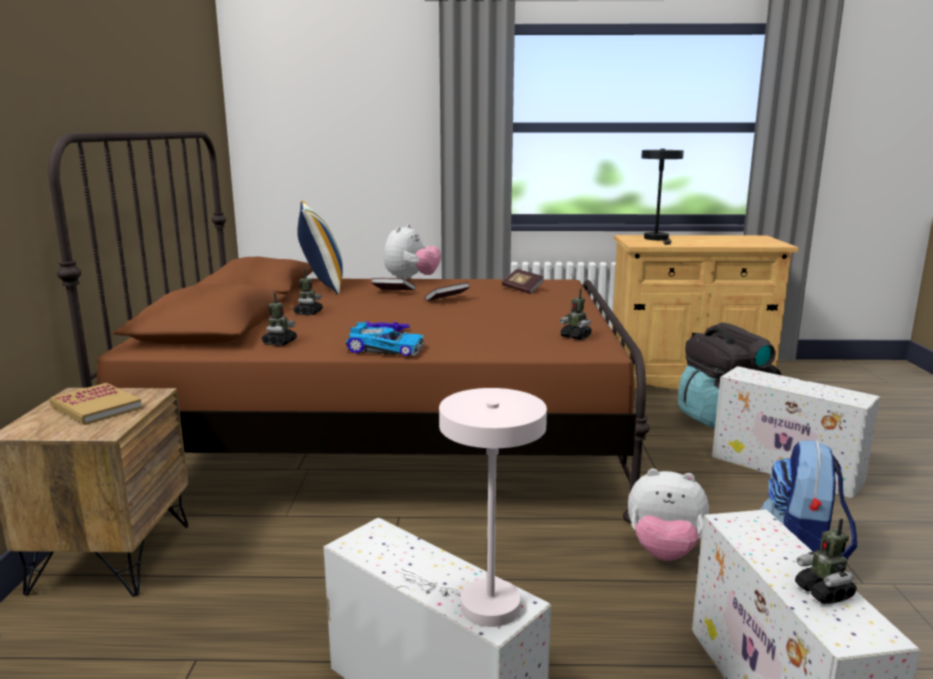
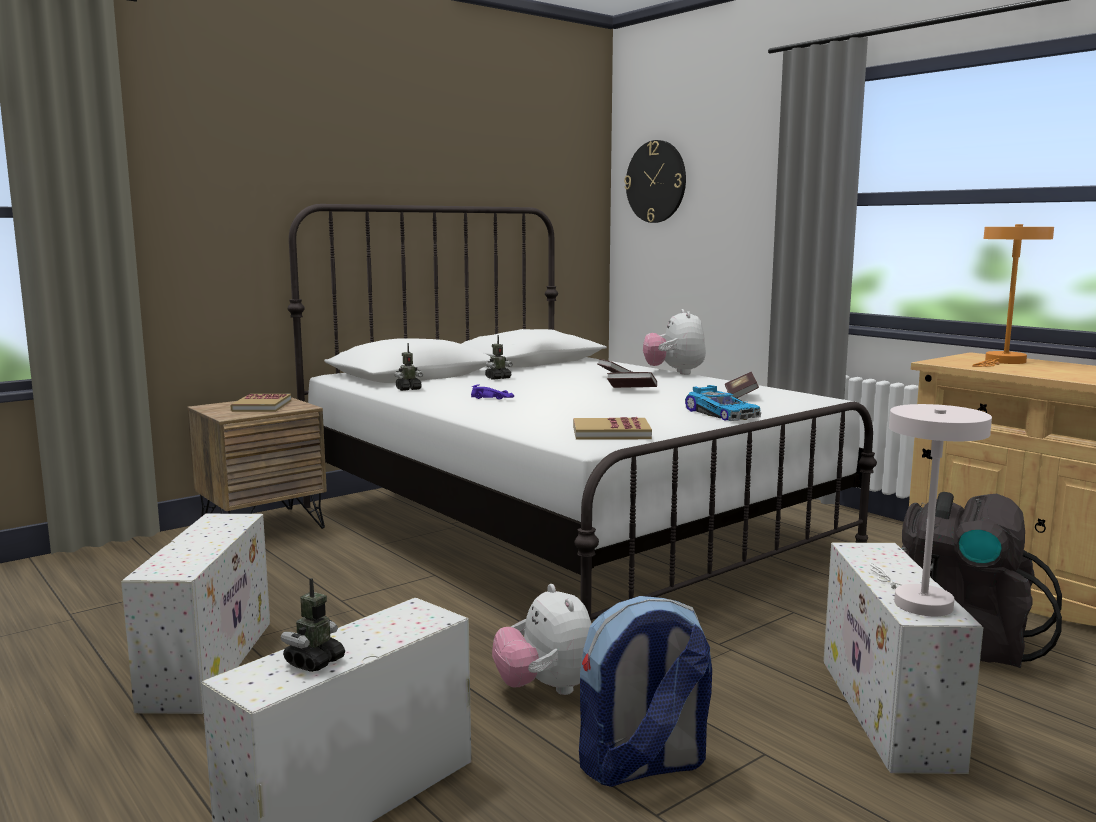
camera: 50 degrees right, 5 degrees down
brown bed [48,131,650,523] -> white bed [288,204,877,620]
pillow [297,201,343,294] -> none
toy car [346,322,424,356] -> toy car moved to [685,385,761,421]
plush toy [384,224,441,280] -> plush toy turned 105 degrees clockwise [643,309,706,375]
white table lamp [399,388,547,627] -> white table lamp moved to [870,404,992,616]
toy robot [559,288,592,340] -> book [573,417,652,440]
black table lamp [641,149,684,245] -> orange table lamp [972,224,1054,367]
none -> wall clock [624,140,686,223]

